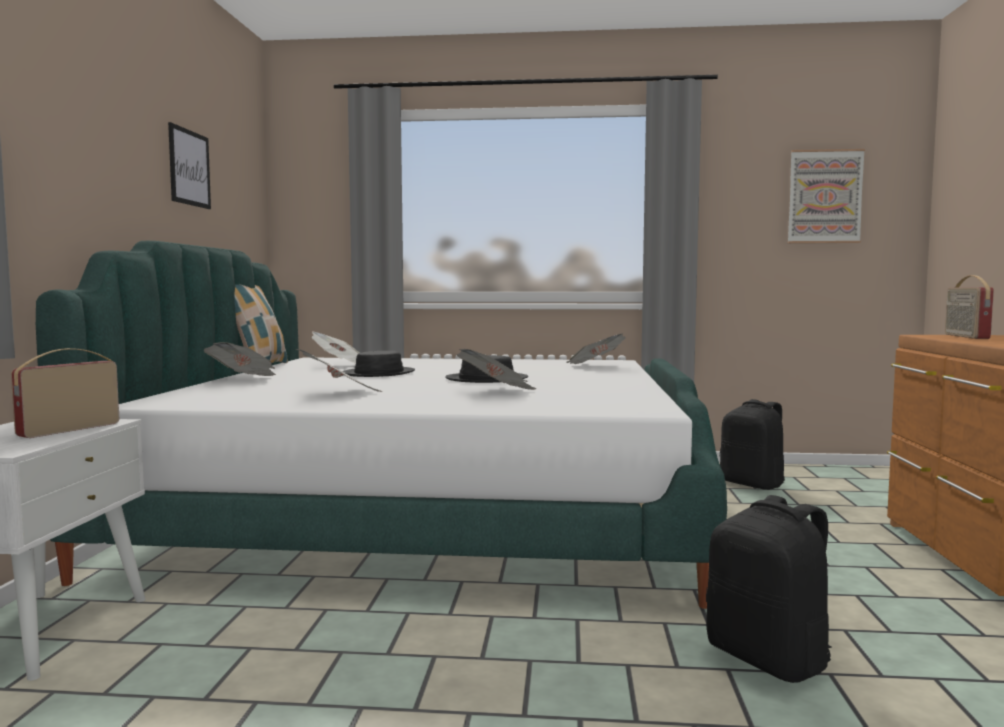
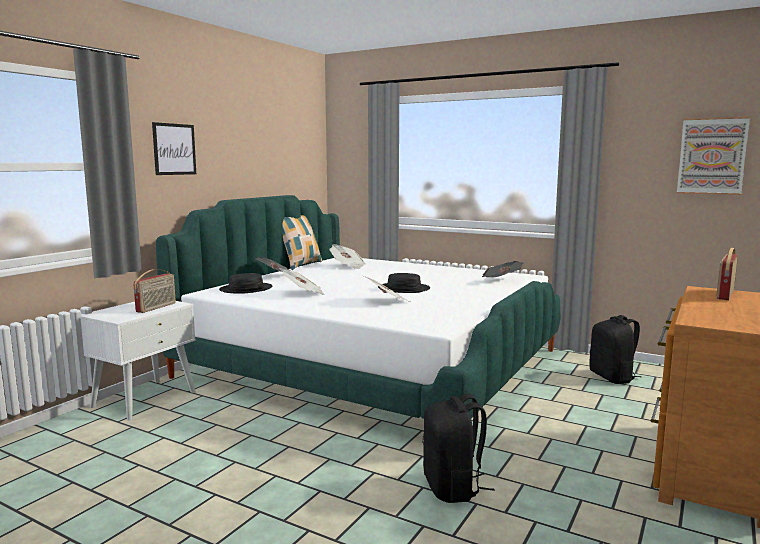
camera: 25 degrees right, 5 degrees up
radio [11,348,119,438] -> radio turned 150 degrees clockwise [133,269,176,313]
picture [168,122,211,209] -> picture moved to [152,122,196,175]
black hat [342,351,415,377] -> black hat moved to [219,273,272,294]

